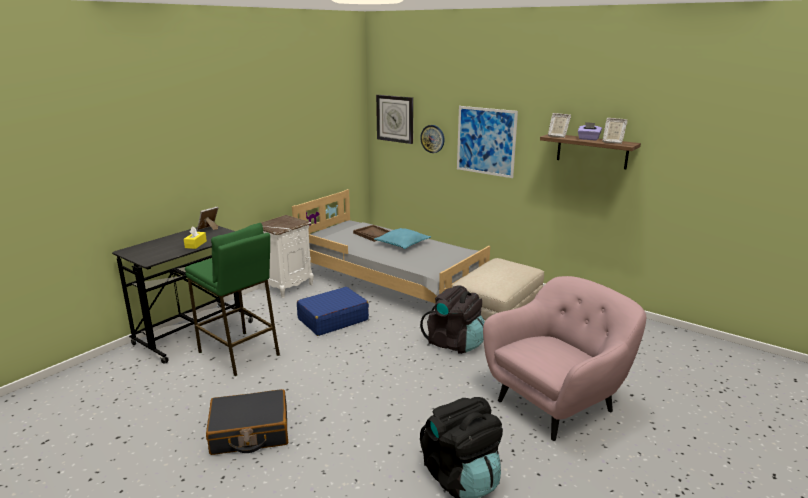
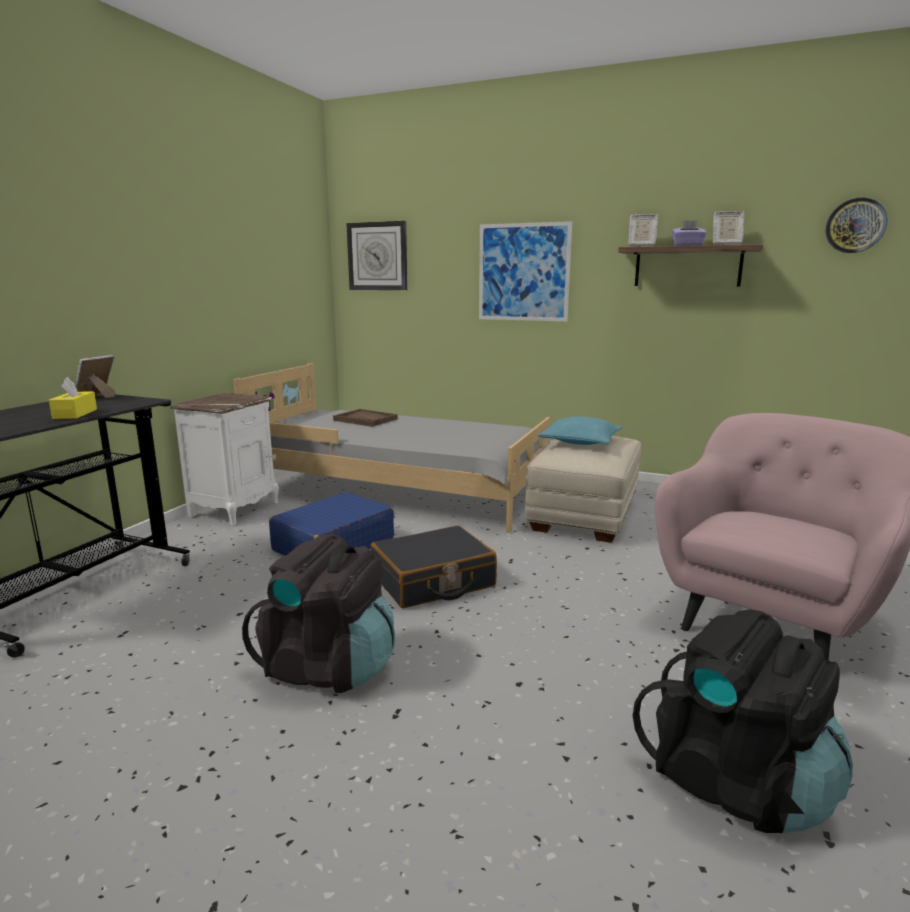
camera: 15 degrees left, 5 degrees down
green stool [185,223,280,376] -> none
black suitcase [206,389,288,455] -> black suitcase moved to [371,526,497,608]
turquoise pillow [374,228,431,249] -> turquoise pillow moved to [538,416,622,445]
wall clock [420,125,445,153] -> wall clock moved to [826,198,887,253]
black backpack [420,286,485,354] -> black backpack moved to [242,534,395,693]

